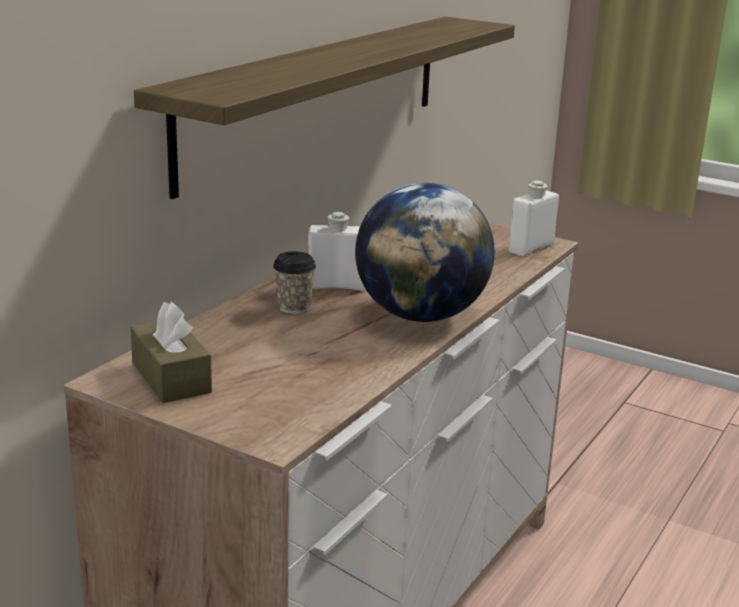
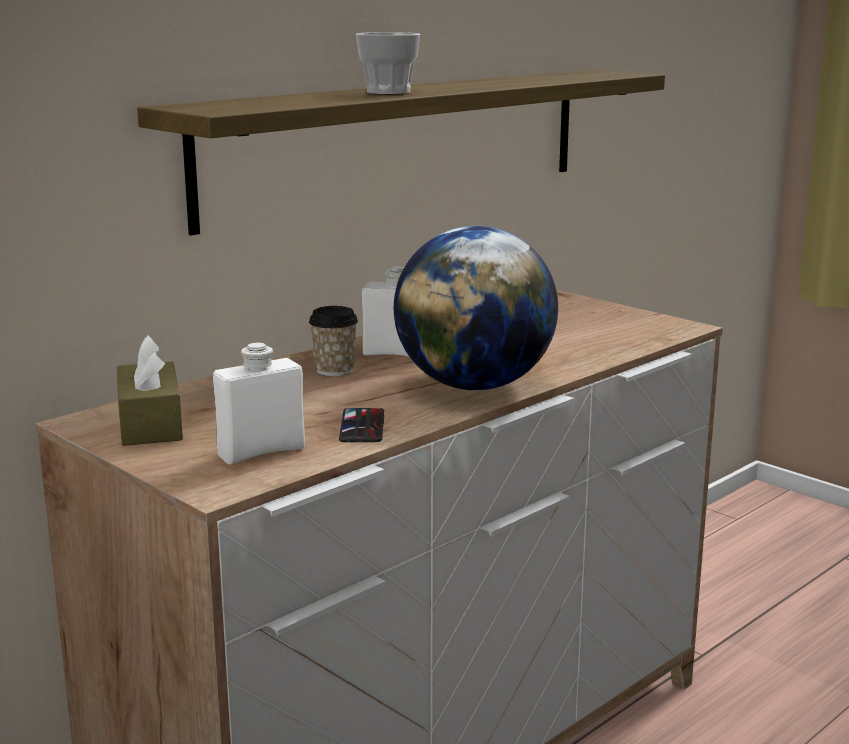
camera: 15 degrees right, 5 degrees down
white bottle [509,181,559,256] -> white bottle moved to [213,343,305,464]
none -> phone [339,408,384,442]
none -> cup [356,32,420,95]

